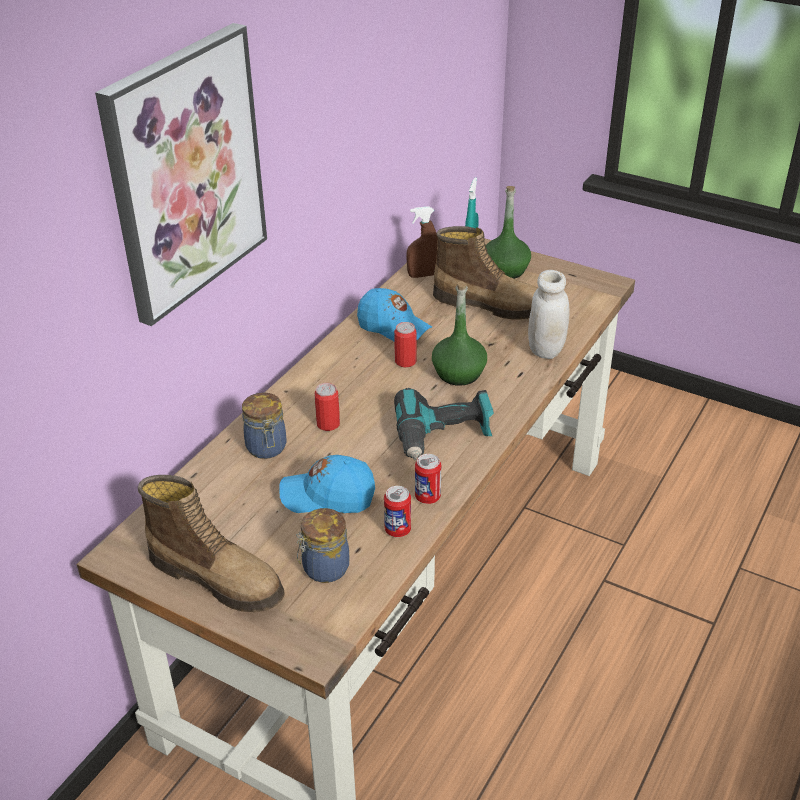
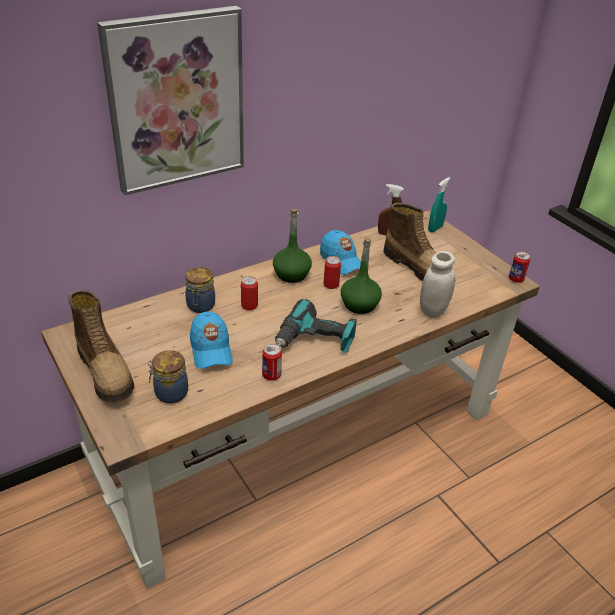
camera: 25 degrees right, 0 degrees up
blue cap [279,455,375,513] -> blue cap turned 135 degrees counterclockwise [190,312,233,369]
can [384,486,411,537] -> can moved to [509,252,530,283]
green bottle [486,186,531,279] -> green bottle moved to [273,209,312,283]

